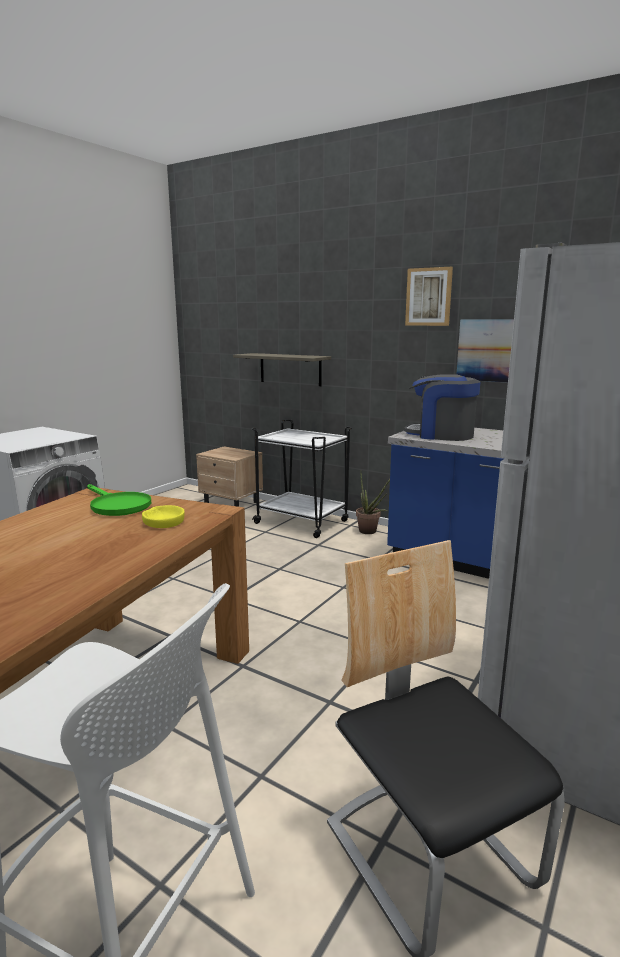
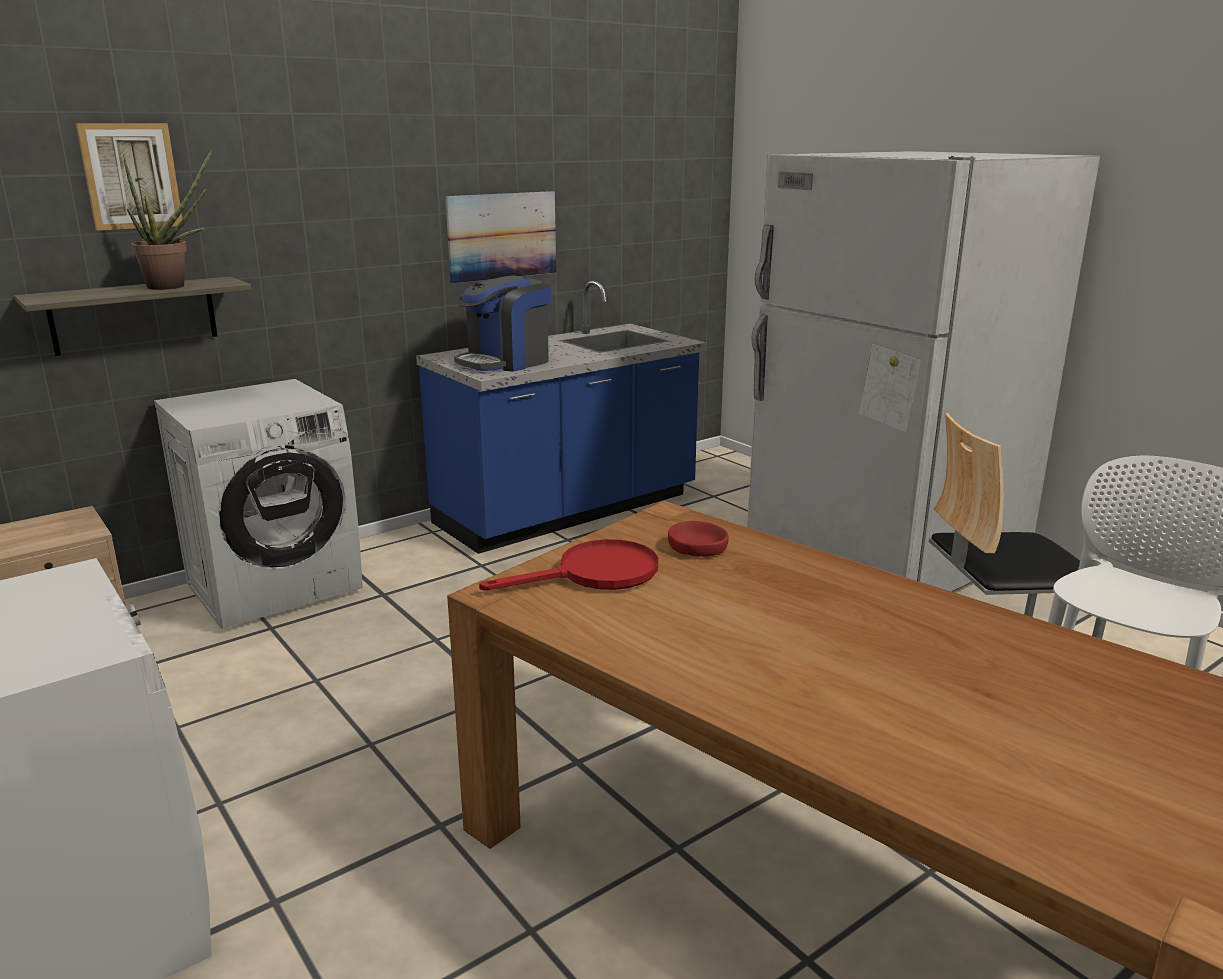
camera: 70 degrees left, 5 degrees up
green frying pan [87,484,151,516] -> red frying pan [479,539,658,591]
yellow bowl [142,505,185,528] -> red bowl [668,521,729,557]
white cart [251,419,352,538] -> white washing machine [154,379,363,629]
potted plant [356,473,390,534] -> potted plant moved to [123,150,212,290]
picture [405,267,453,326] -> picture moved to [76,123,184,231]

